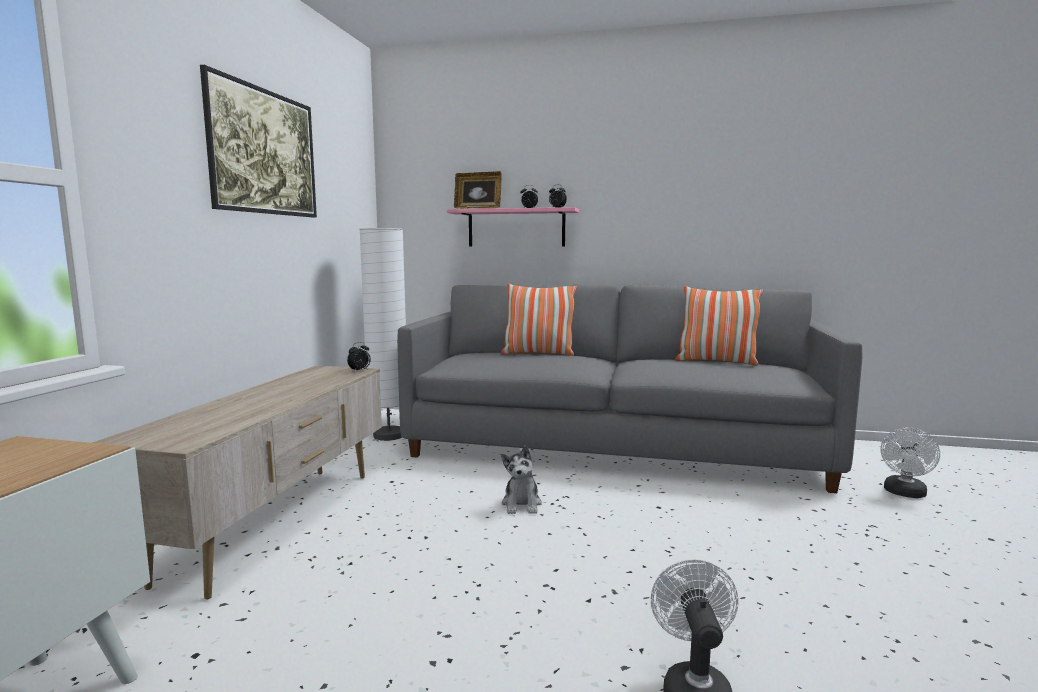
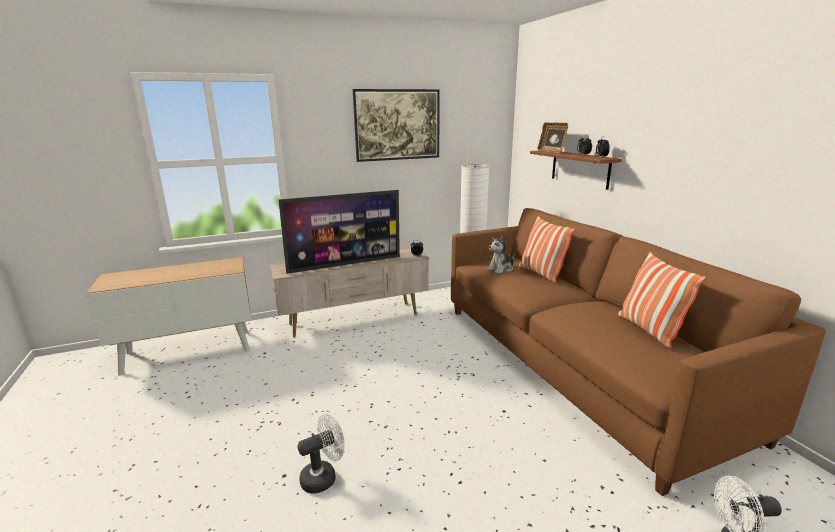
camera: 55 degrees right, 10 degrees up
grey sofa [397,284,862,493] -> brown sofa [451,208,826,496]
pink shelf [447,207,579,246] -> brown shelf [530,151,622,190]
plush toy [501,445,542,514] -> plush toy moved to [487,235,515,274]
none -> television [279,190,400,274]

